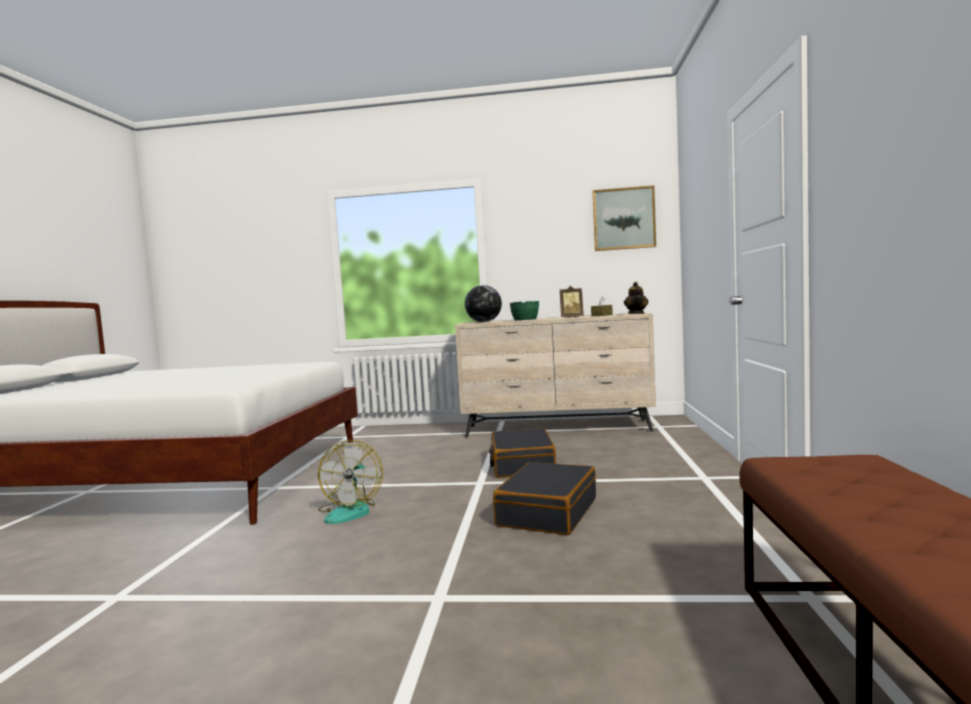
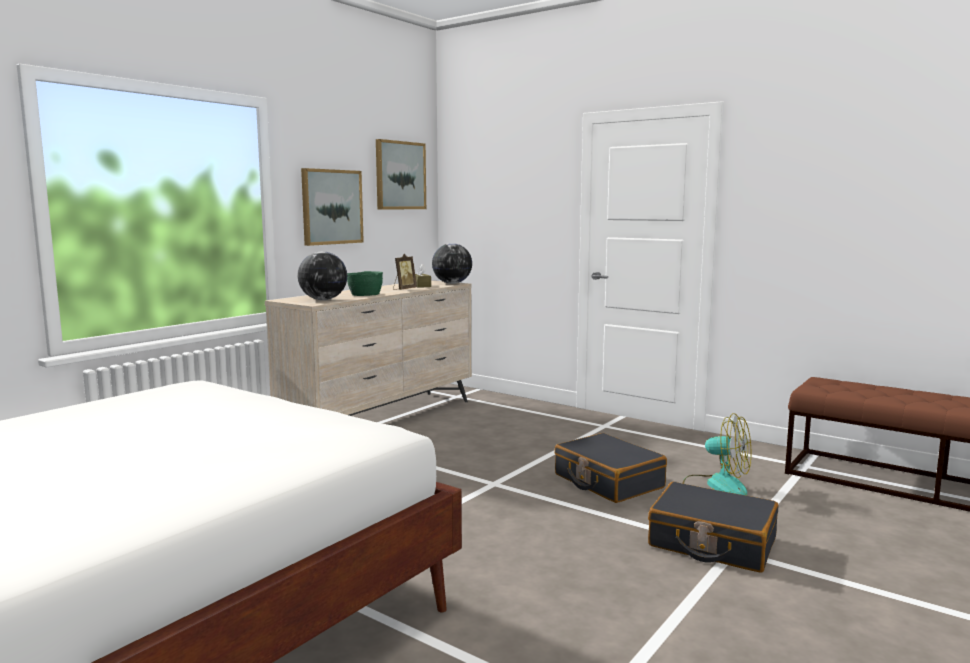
camera: 60 degrees left, 5 degrees up
fan [318,440,383,524] -> fan moved to [683,413,751,496]
black suitcase [489,428,556,478] -> black suitcase moved to [648,482,778,573]
teapot [624,282,648,314] -> globe [432,243,472,284]
none -> picture [301,168,364,246]

